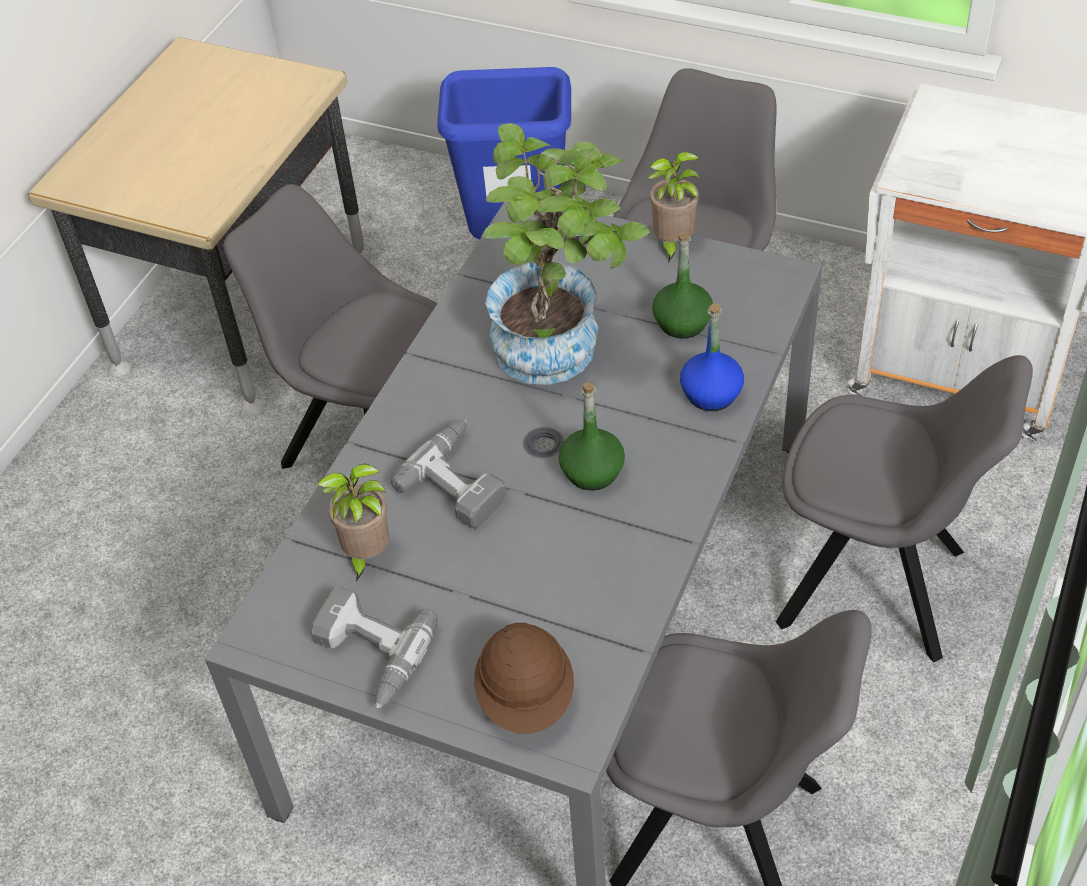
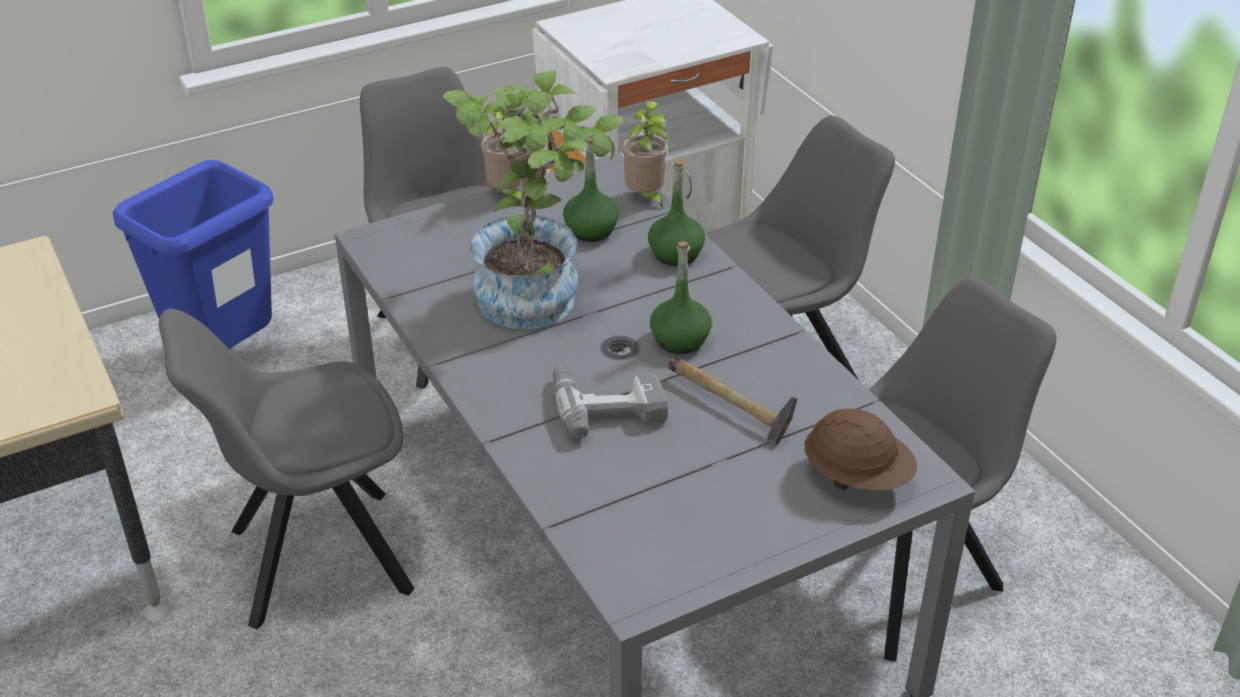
camera: 55 degrees left, 10 degrees down
power drill [311,587,438,709] -> none
potted plant [317,463,389,581] -> potted plant moved to [622,102,668,209]
blue bottle [680,303,744,411] -> green bottle [648,158,705,266]
none -> hammer [668,355,797,445]

